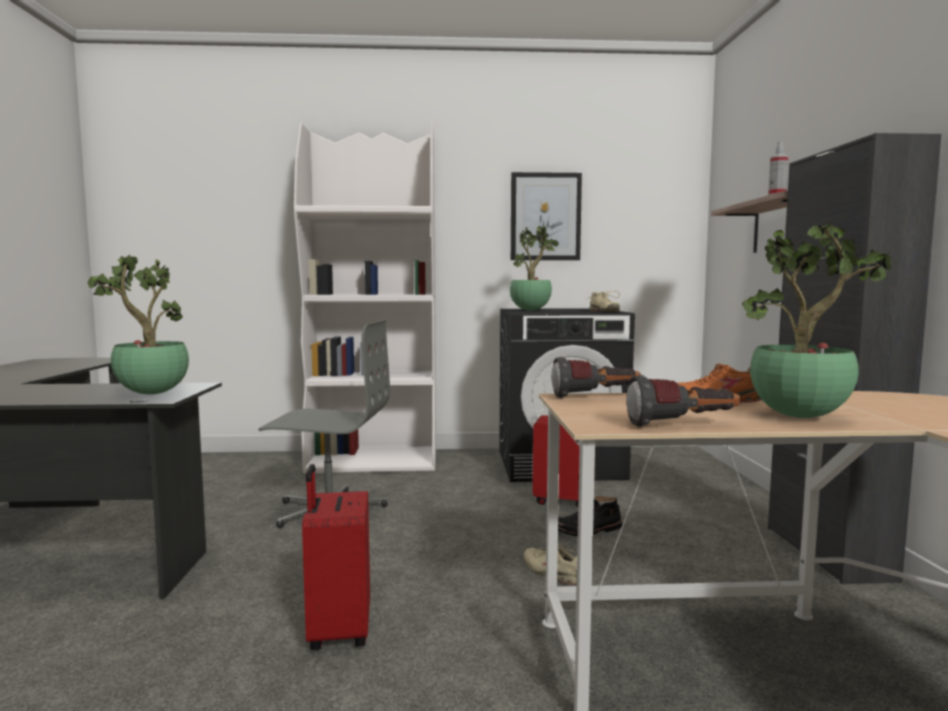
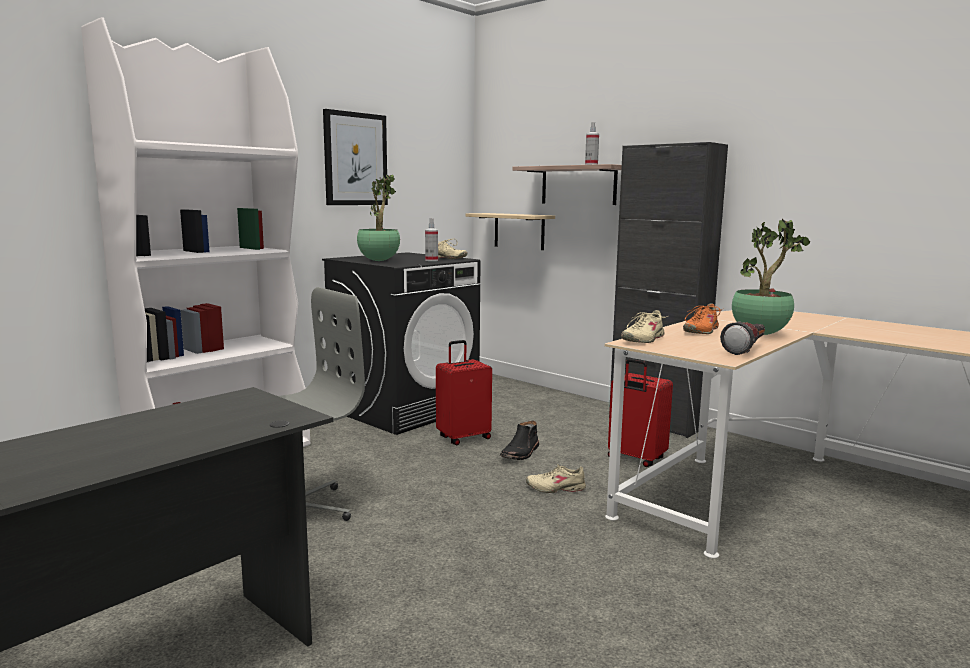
camera: 45 degrees left, 5 degrees up
potted plant [88,255,189,395] -> none
red suitcase [302,464,370,650] -> red suitcase moved to [608,359,673,467]
flashlight [551,357,641,398] -> beige shoe [621,310,668,343]
none -> spray bottle [425,218,438,261]
none -> beige shelf [466,213,555,250]

